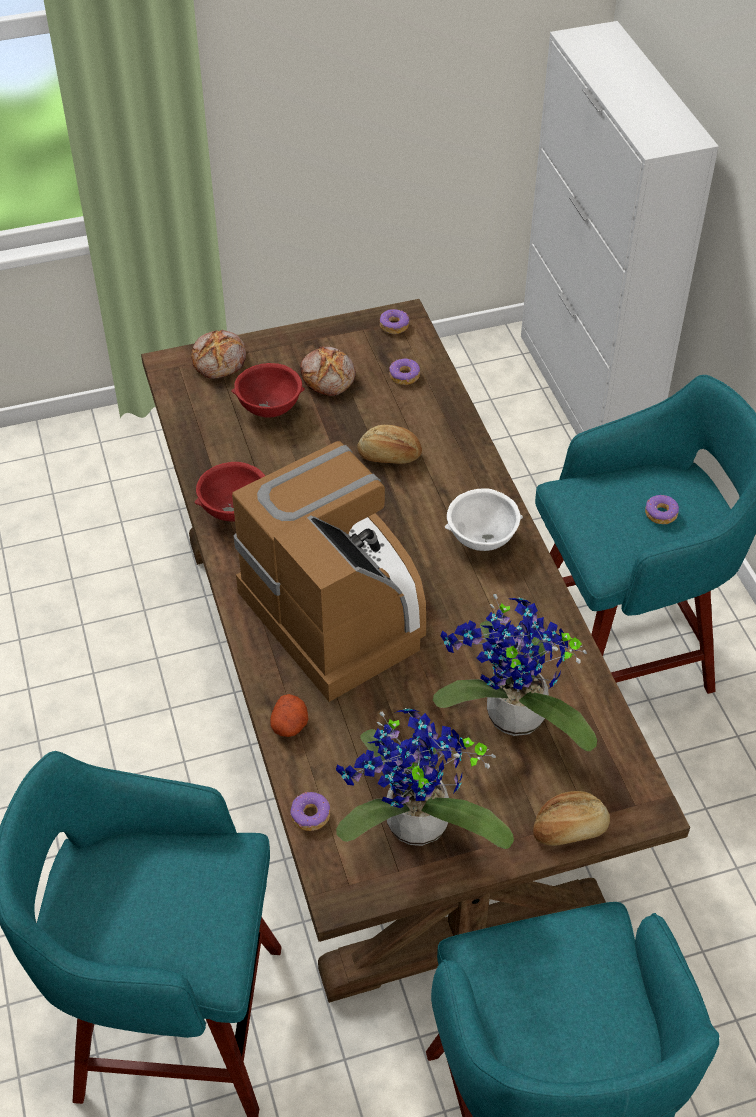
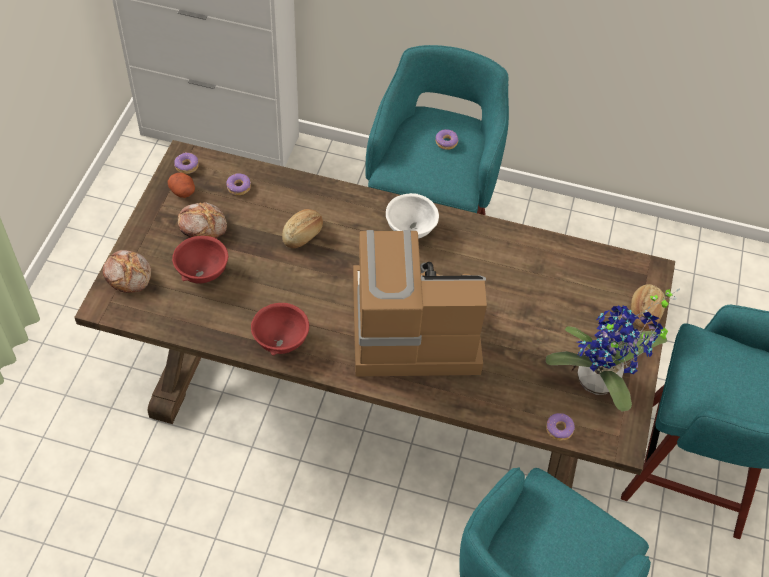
camera: 60 degrees left, 5 degrees up
potato [270,694,308,737] -> potato moved to [167,172,195,198]
potted plant [433,594,597,751] -> none

